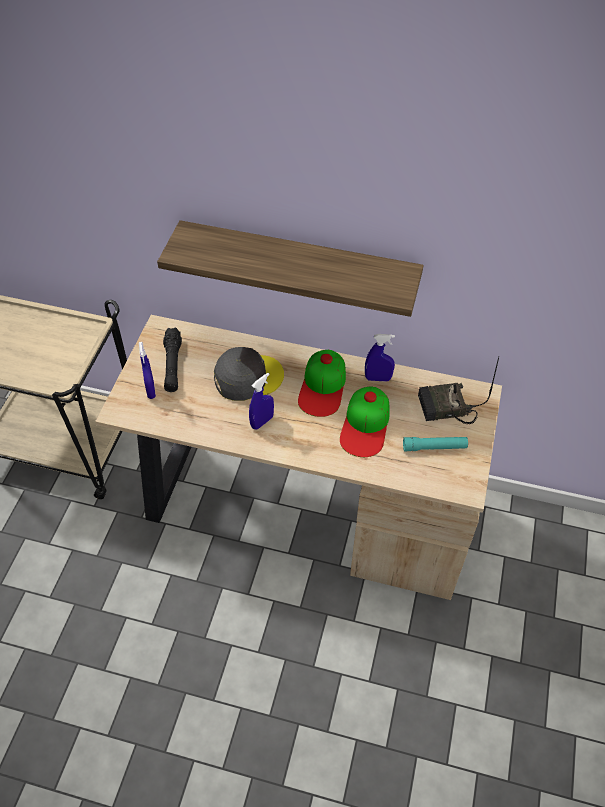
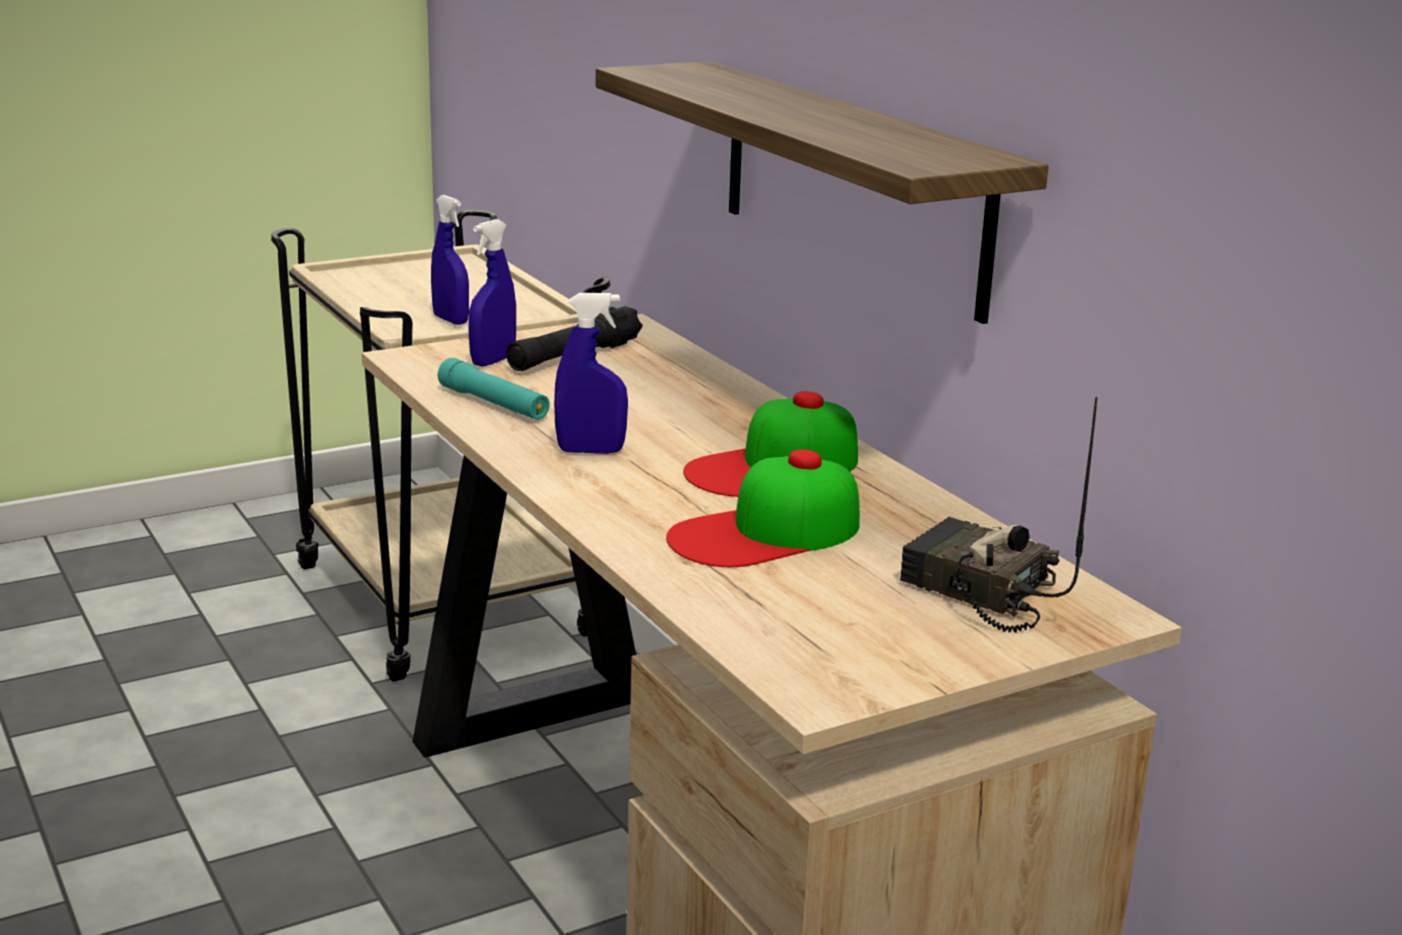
camera: 45 degrees right, 30 degrees down
grey cap [214,347,284,401] -> none
blue spray bottle [365,334,395,382] -> blue spray bottle moved to [431,195,469,325]
turquoise flashlight [403,437,468,451] -> turquoise flashlight moved to [438,358,550,420]

